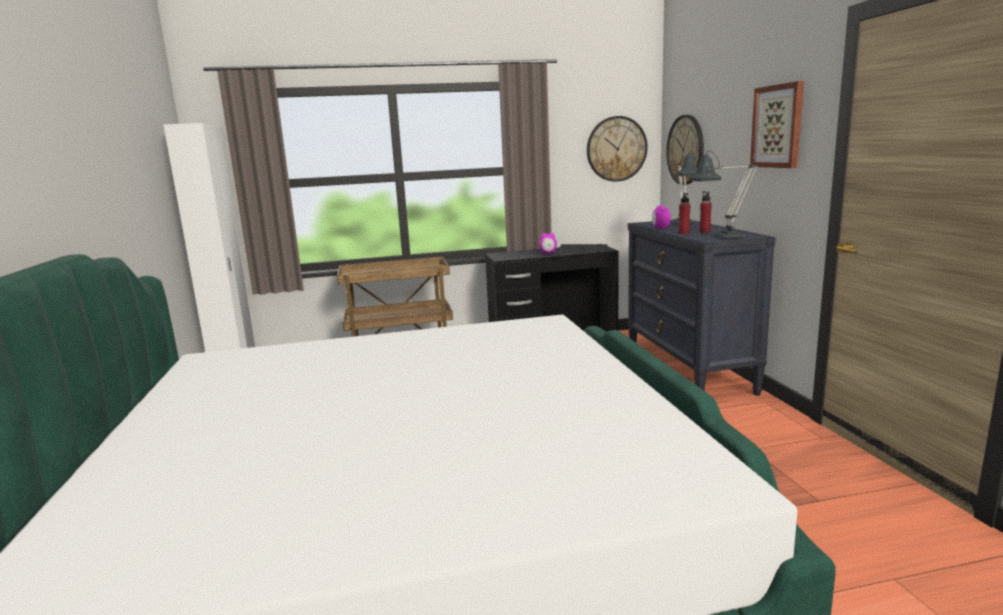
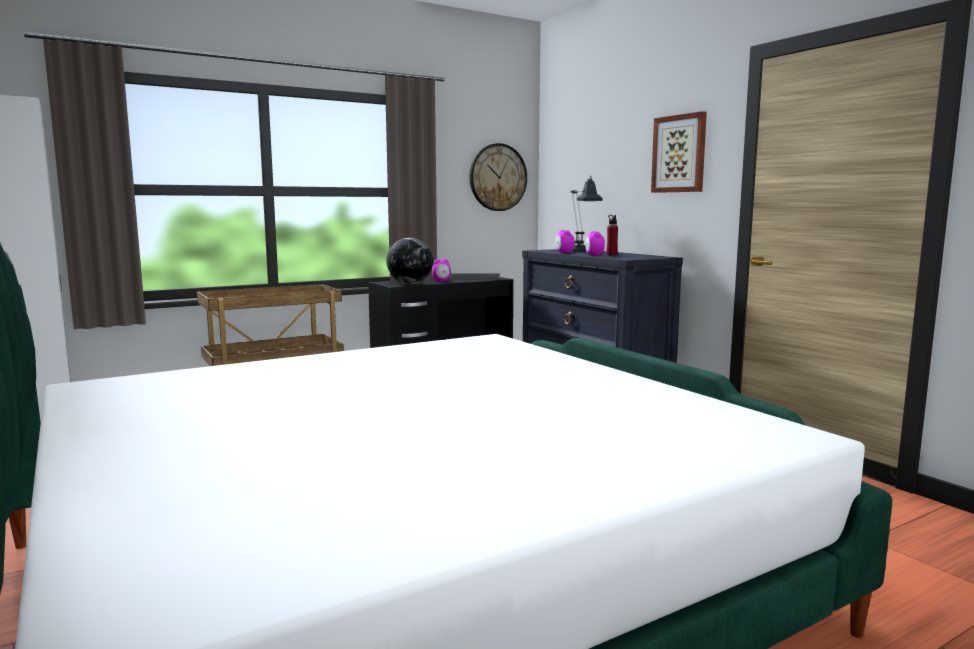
camera: 20 degrees left, 5 degrees down
wall clock [666,115,704,185] -> none
red bottle [678,193,690,234] -> alarm clock [585,231,605,256]
table lamp [689,151,758,239] -> none
none -> globe [386,238,433,284]

